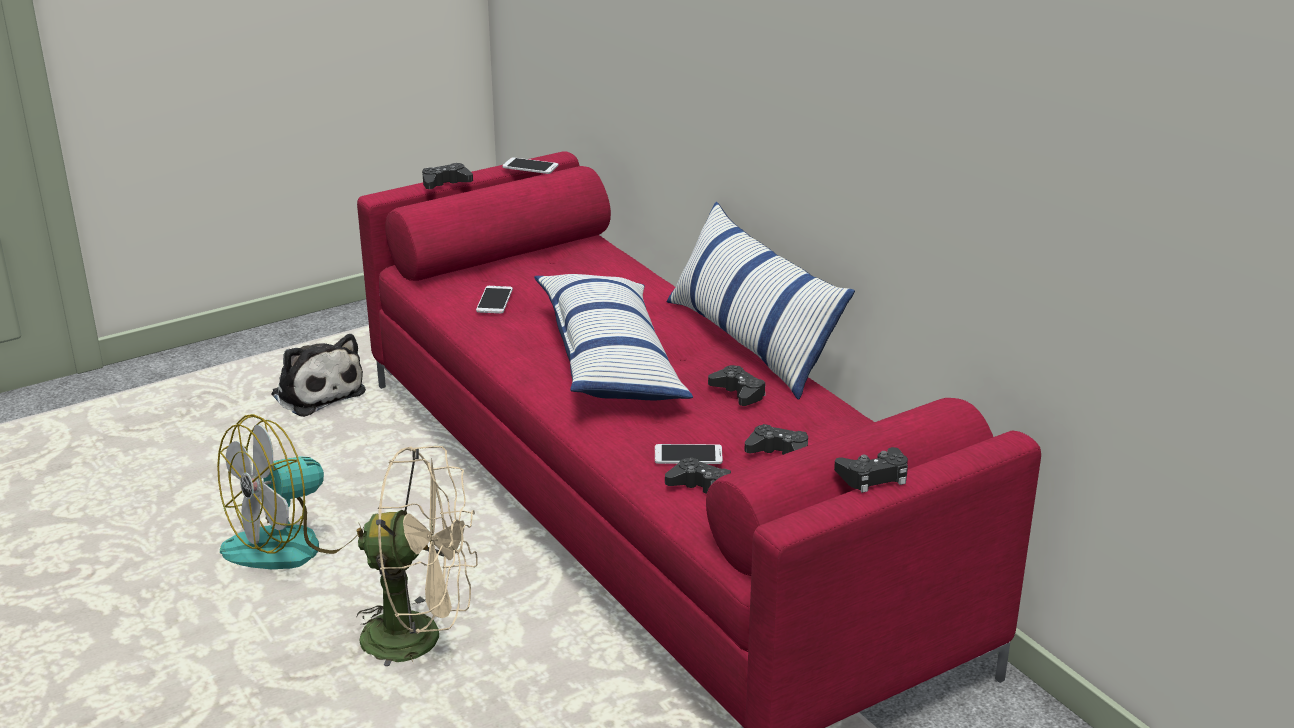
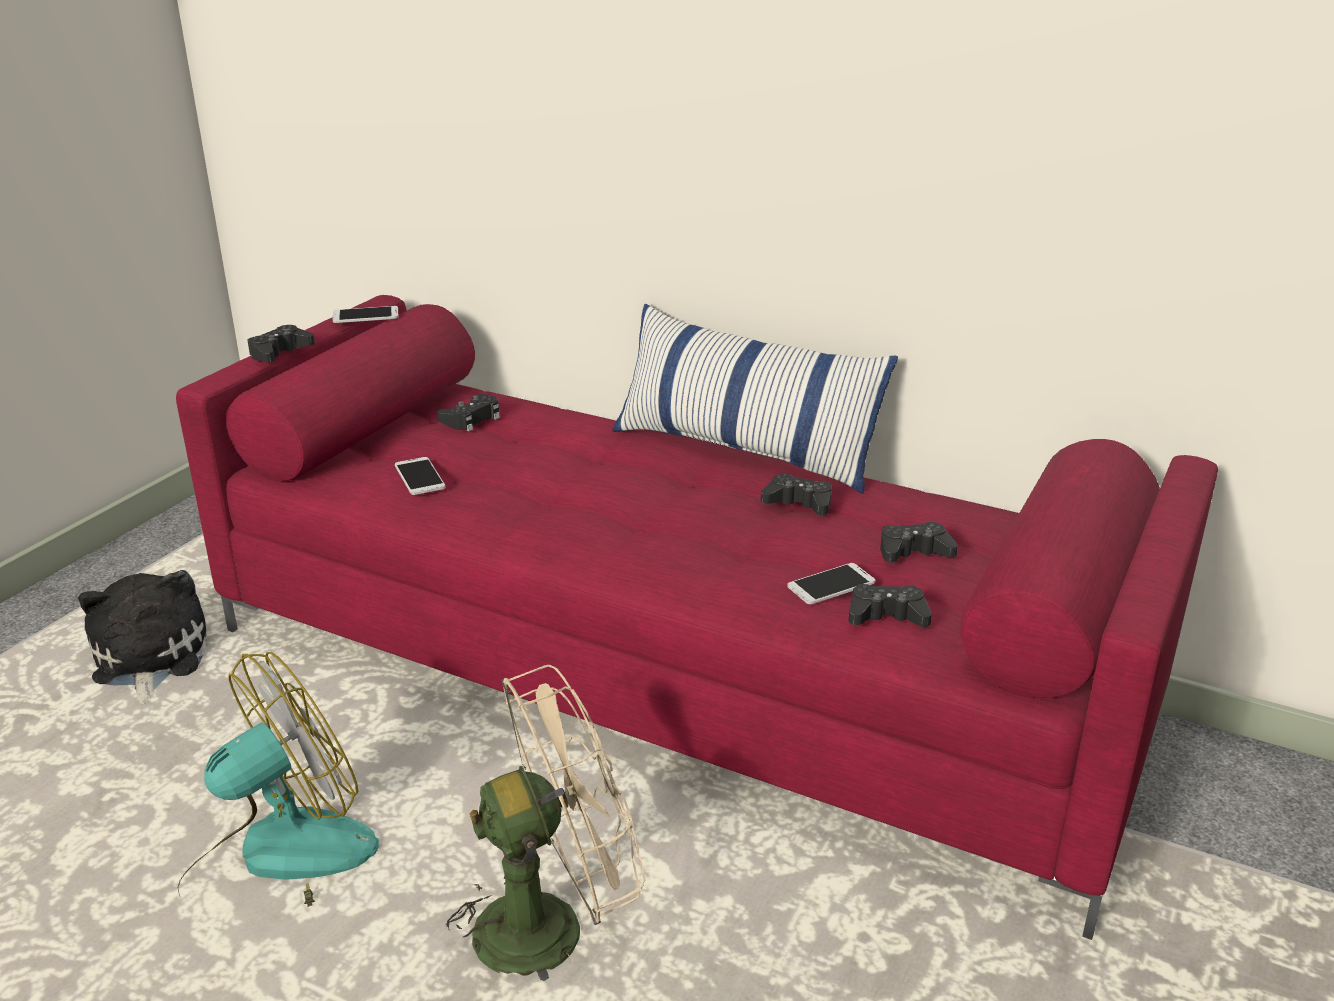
camera: 30 degrees left, 0 degrees up
fan [217,414,361,569] -> fan turned 150 degrees counterclockwise [178,652,379,915]
plush toy [271,334,366,417] -> plush toy turned 120 degrees counterclockwise [78,570,207,705]
pillow [534,274,693,400] -> none
black game controller [834,447,908,493] -> black game controller moved to [437,394,500,432]

